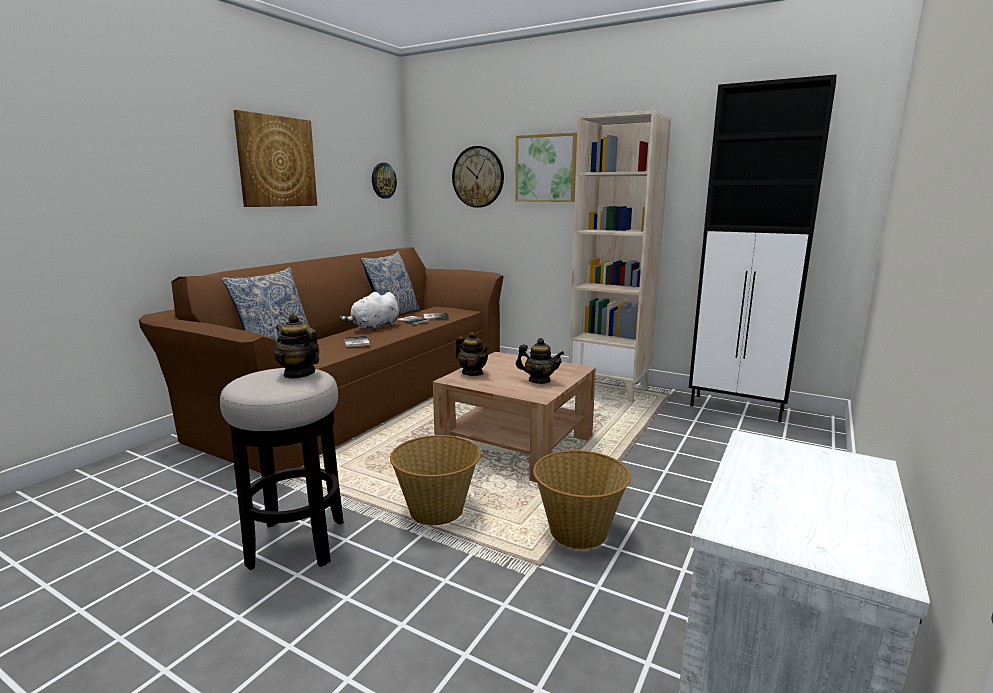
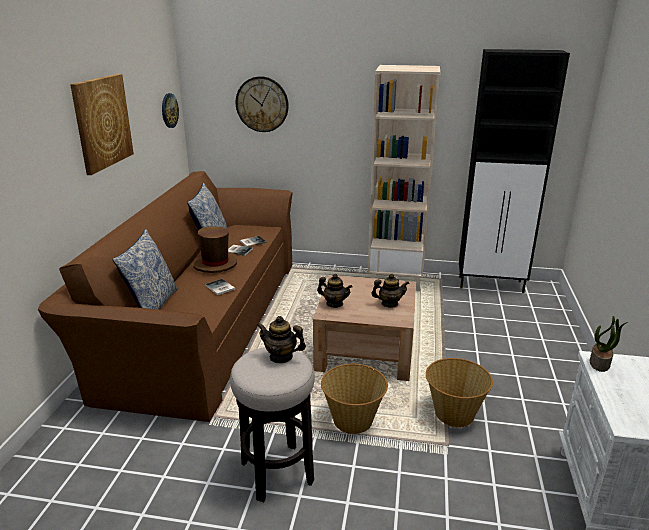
camera: 20 degrees left, 10 degrees up
white plush toy [339,292,399,330] -> brown hat [194,226,237,273]
picture [515,133,577,202] -> none
none -> potted plant [590,316,628,372]

